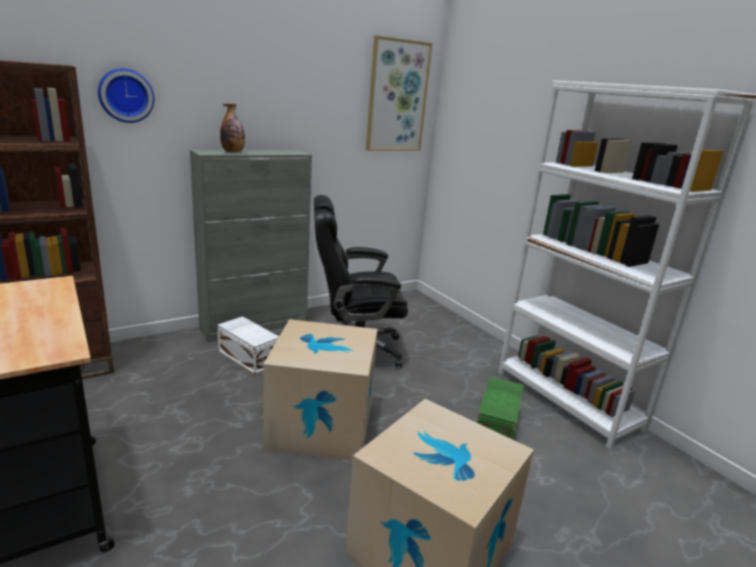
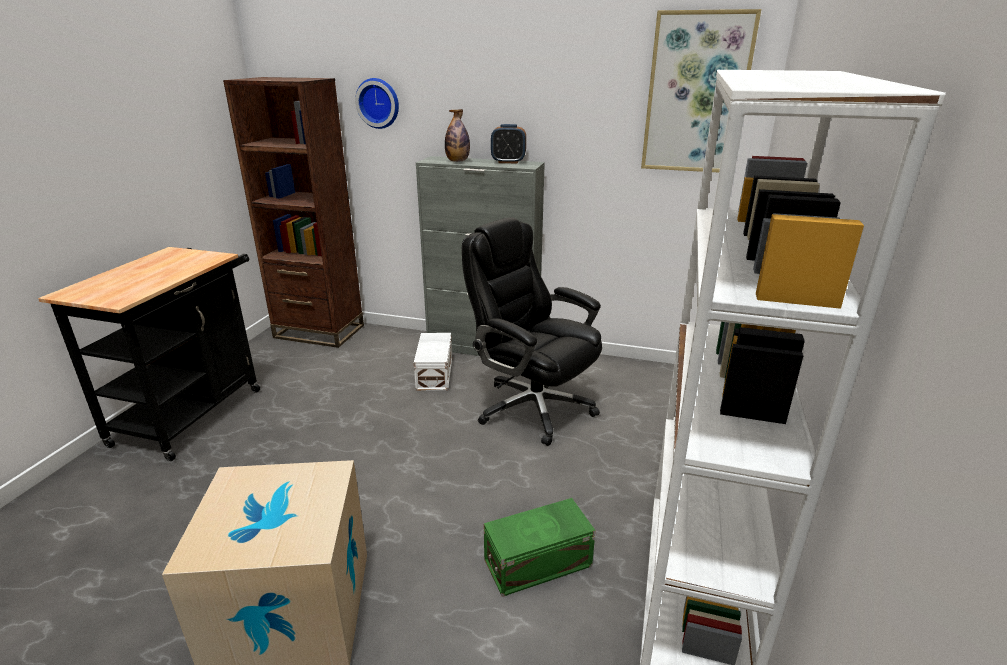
camera: 50 degrees right, 5 degrees up
cardboard box [263,319,378,461] -> none
none -> alarm clock [491,124,526,163]

